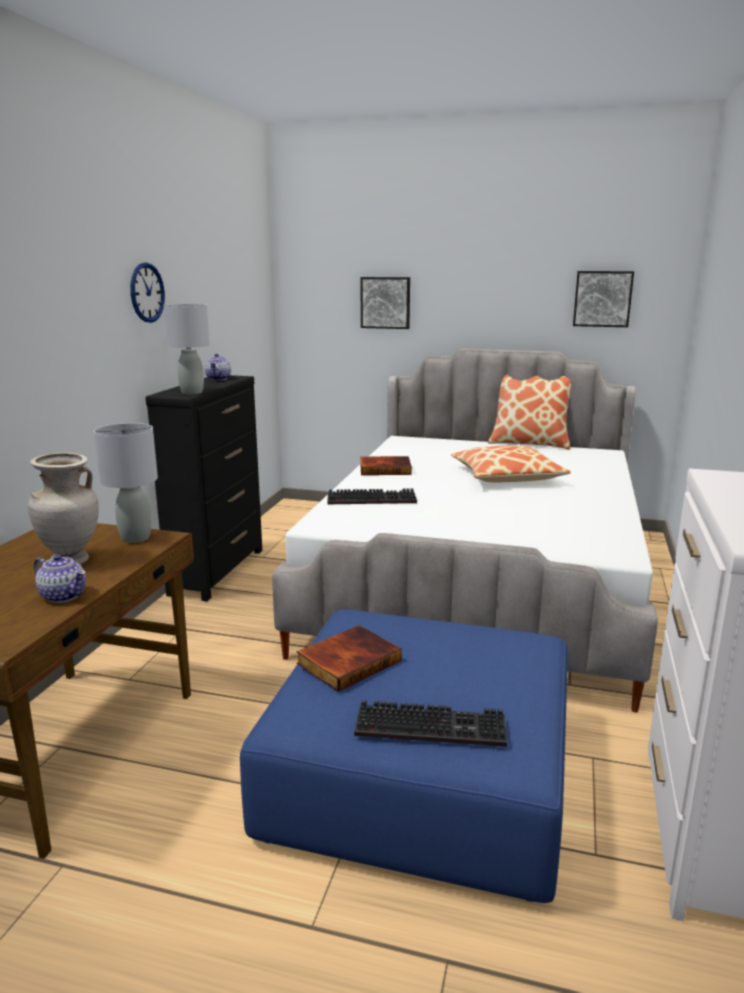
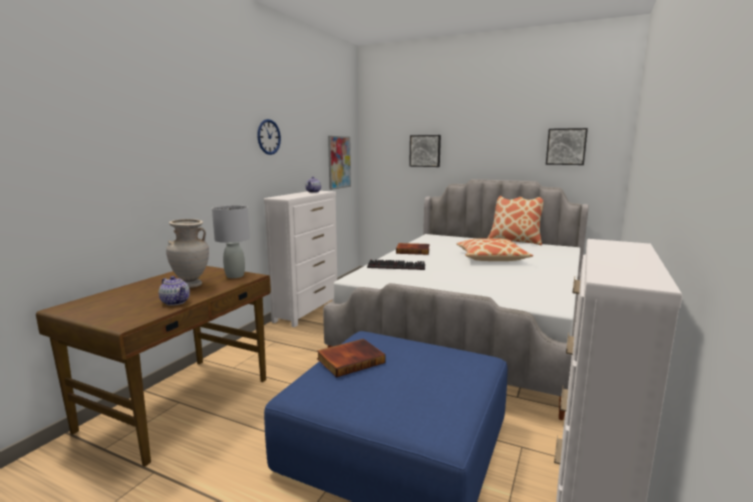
camera: 10 degrees right, 5 degrees down
black dresser [146,375,262,601] -> white dresser [264,191,337,327]
grey table lamp [164,304,210,394] -> none
keyboard [354,700,507,747] -> none
none -> picture [328,136,351,190]

